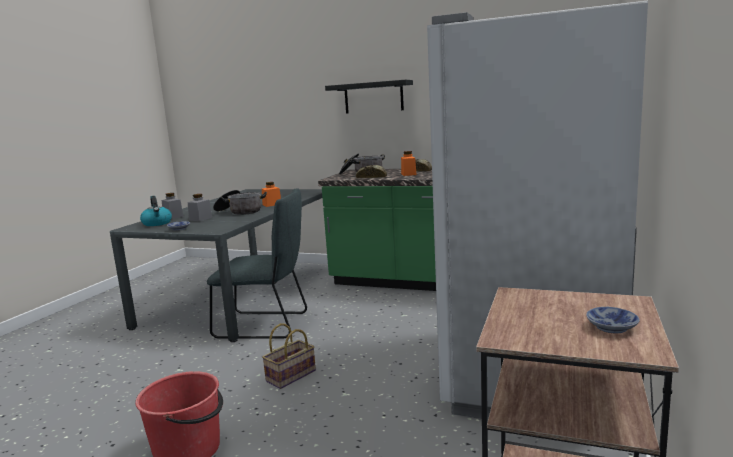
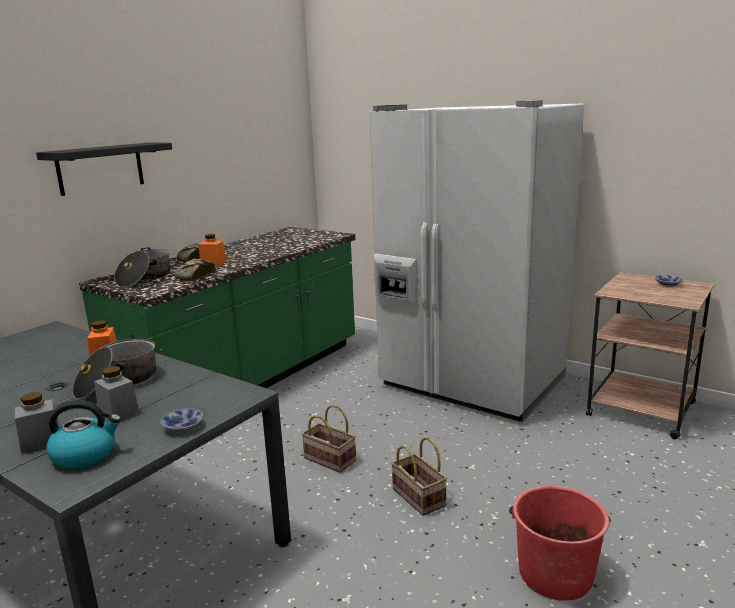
camera: 75 degrees left, 5 degrees up
grey chair [207,188,307,339] -> none
none -> basket [301,405,356,473]

